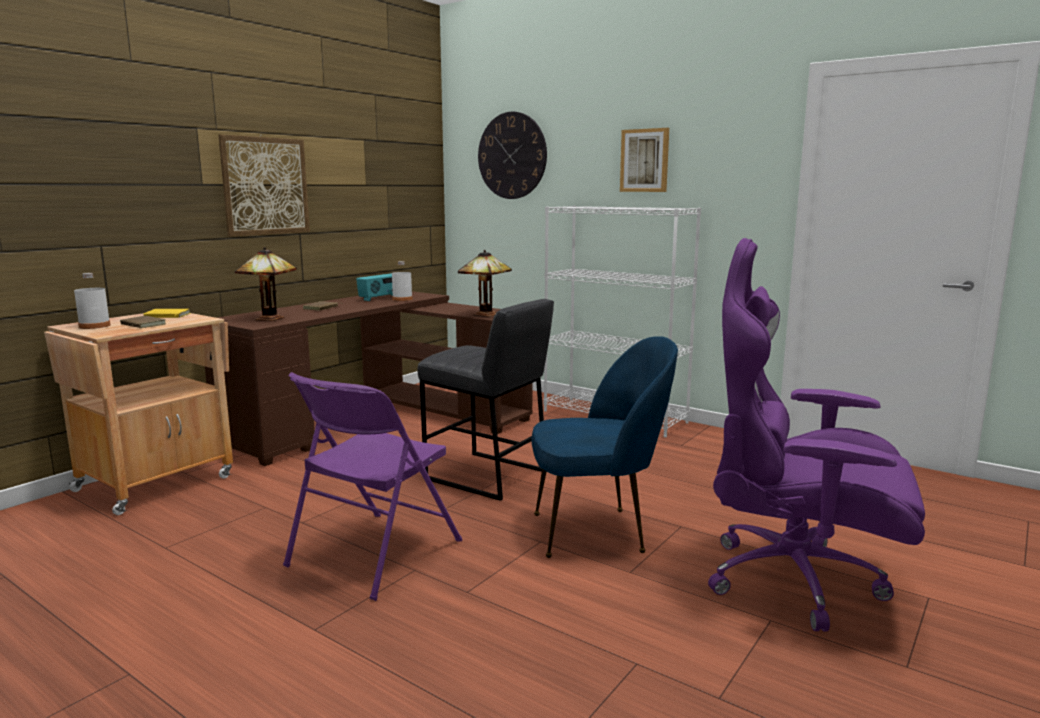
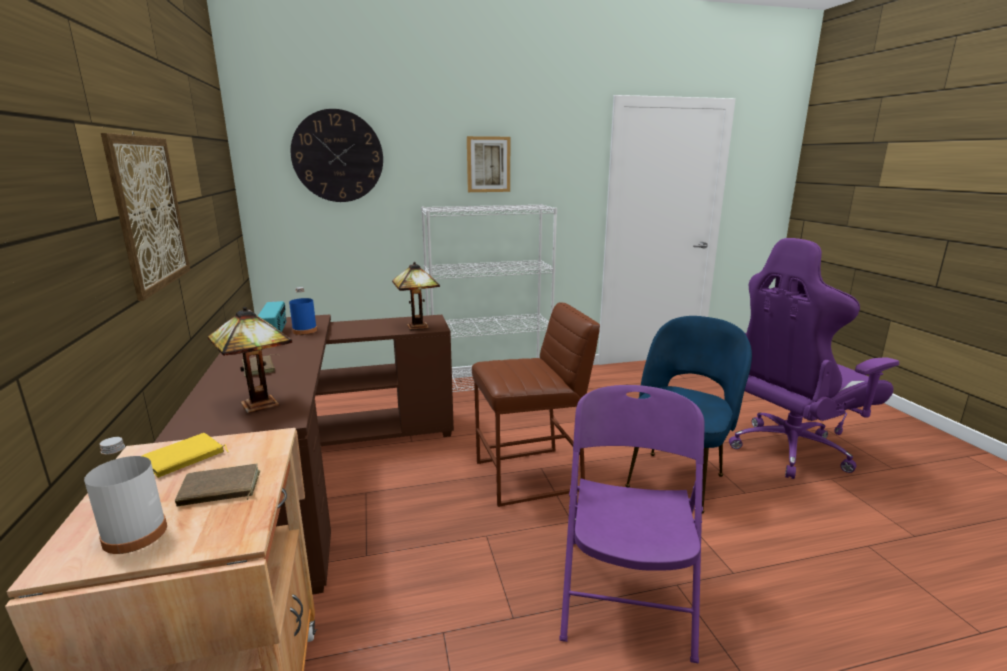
camera: 50 degrees left, 5 degrees up
purple chair [283,372,462,601] -> purple chair turned 150 degrees counterclockwise [559,385,705,664]
white bottle [392,261,412,301] -> blue bottle [289,287,317,335]
grey stool [417,299,554,501] -> brown stool [472,302,600,507]

